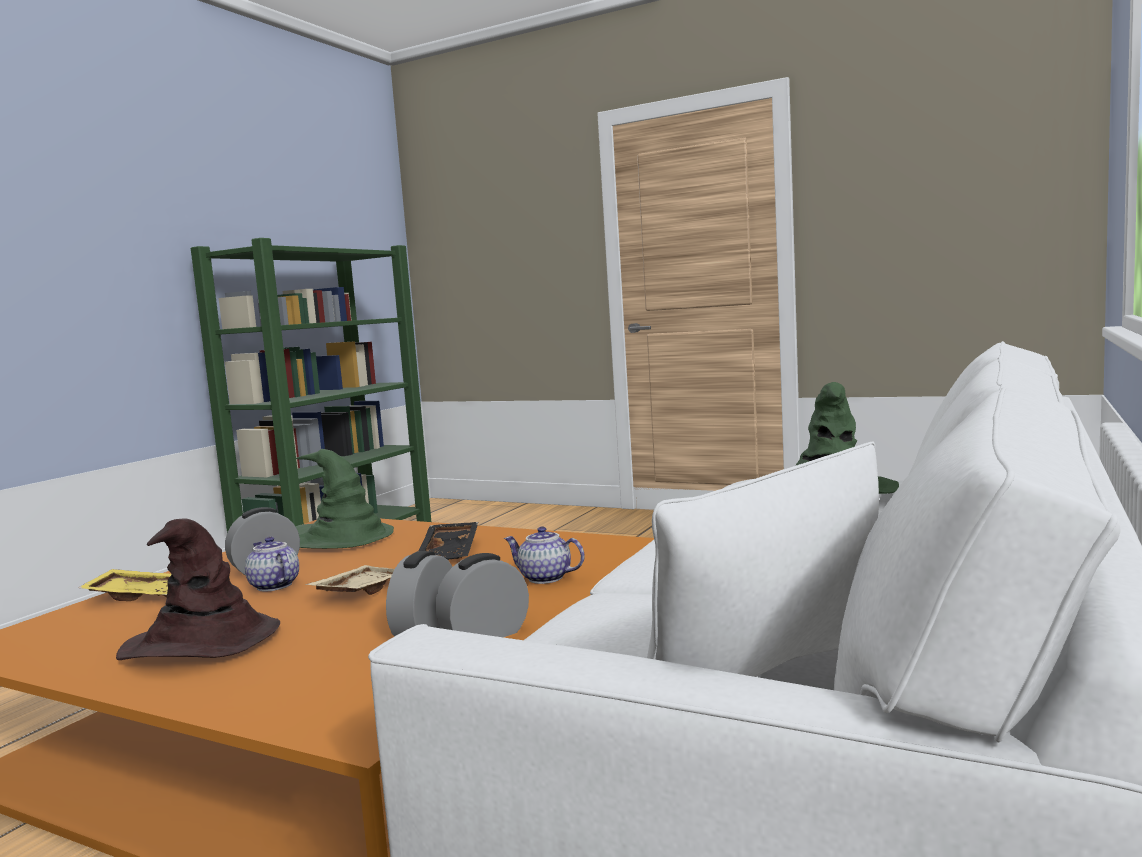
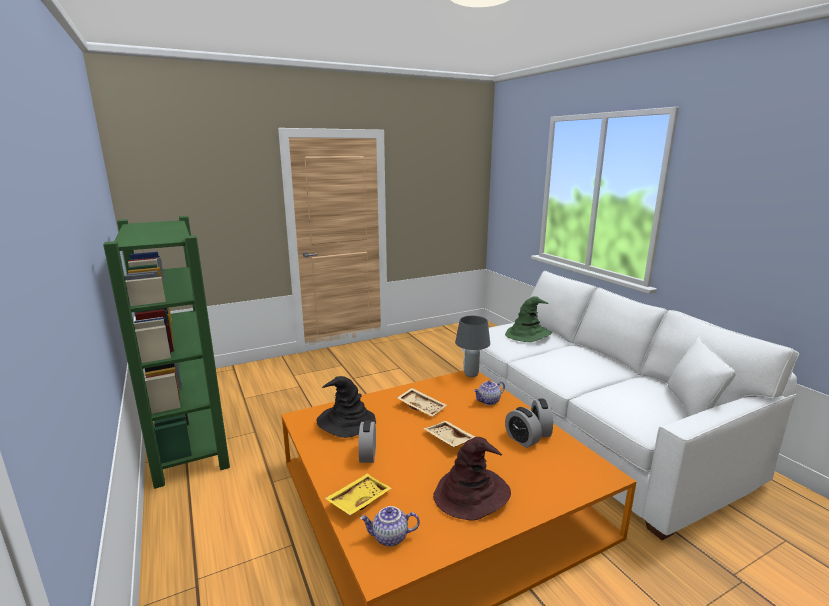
camera: 55 degrees left, 10 degrees up
teapot [245,536,299,591] -> teapot moved to [360,506,420,547]
green hat [295,449,394,549] -> black hat [316,376,376,438]
black tray [419,522,478,560] -> beige tray [397,388,446,417]
none -> grey table lamp [455,316,490,377]

